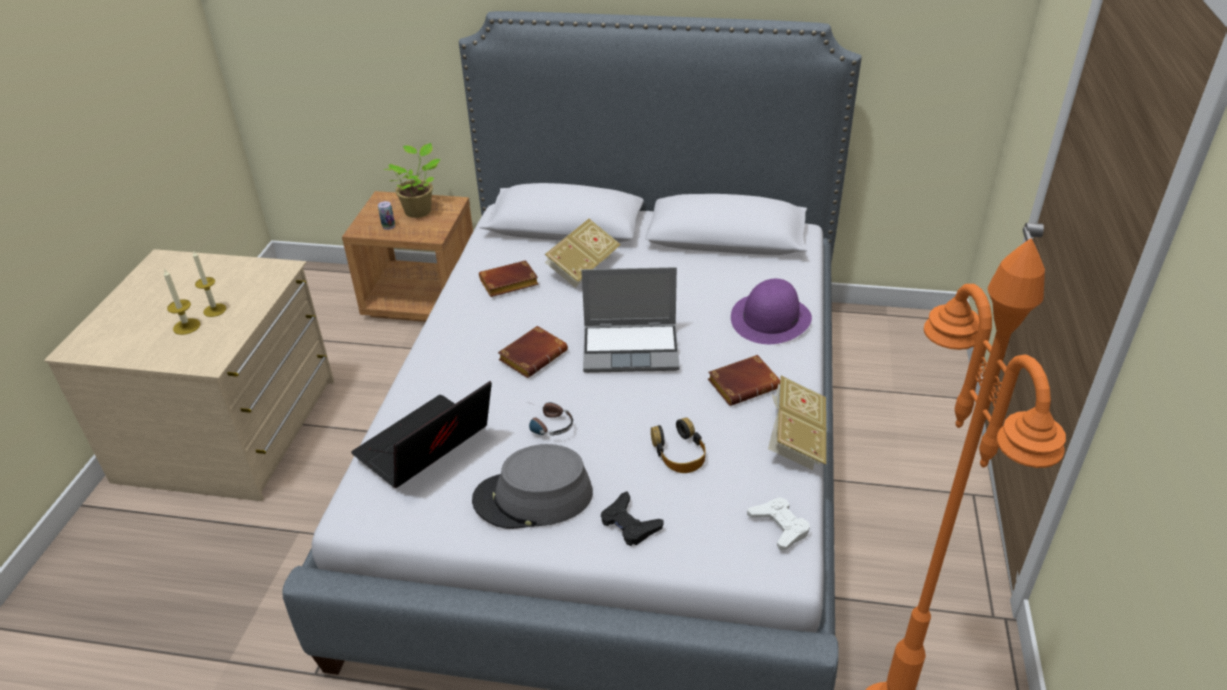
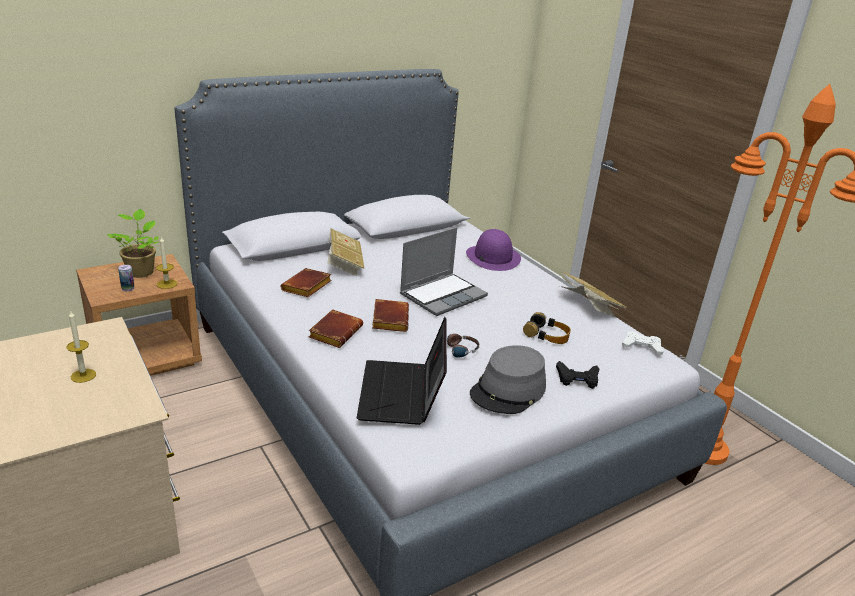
camera: 45 degrees left, 10 degrees down
candle [164,268,201,335] -> candle moved to [156,236,177,289]
brown book [708,355,780,406] -> brown book moved to [309,309,363,348]

